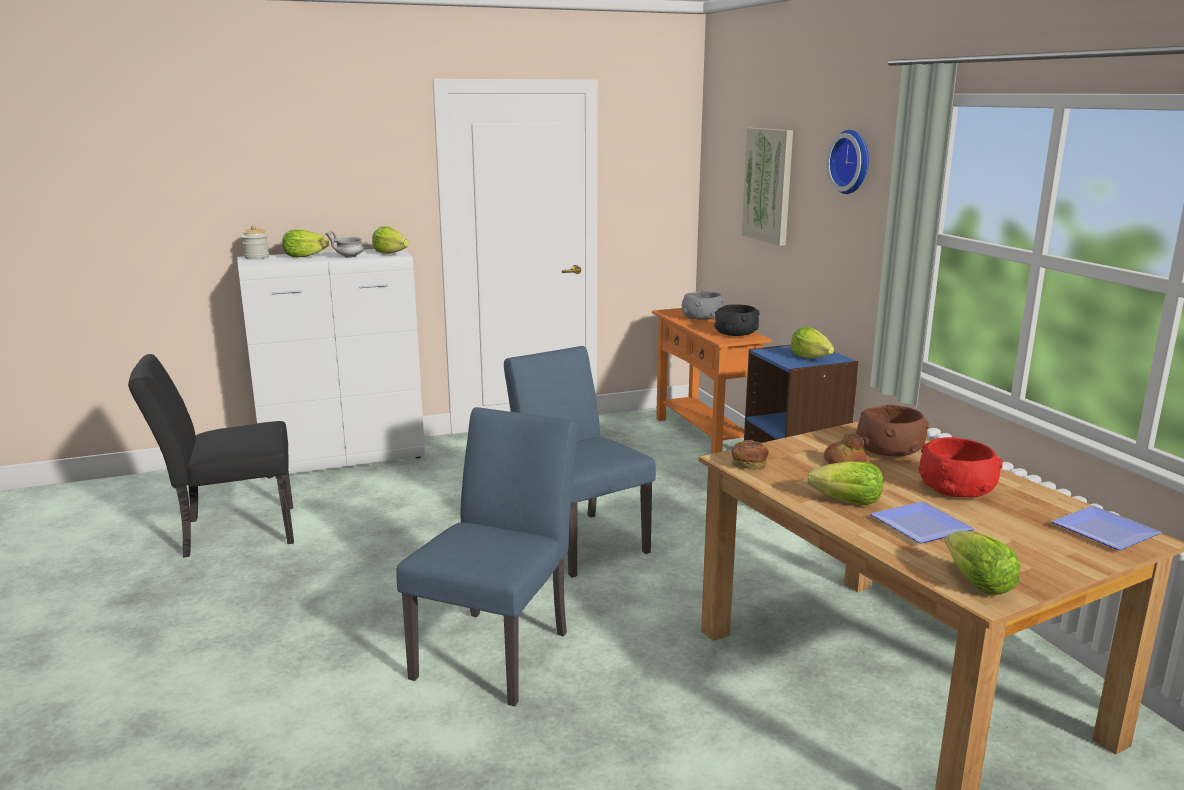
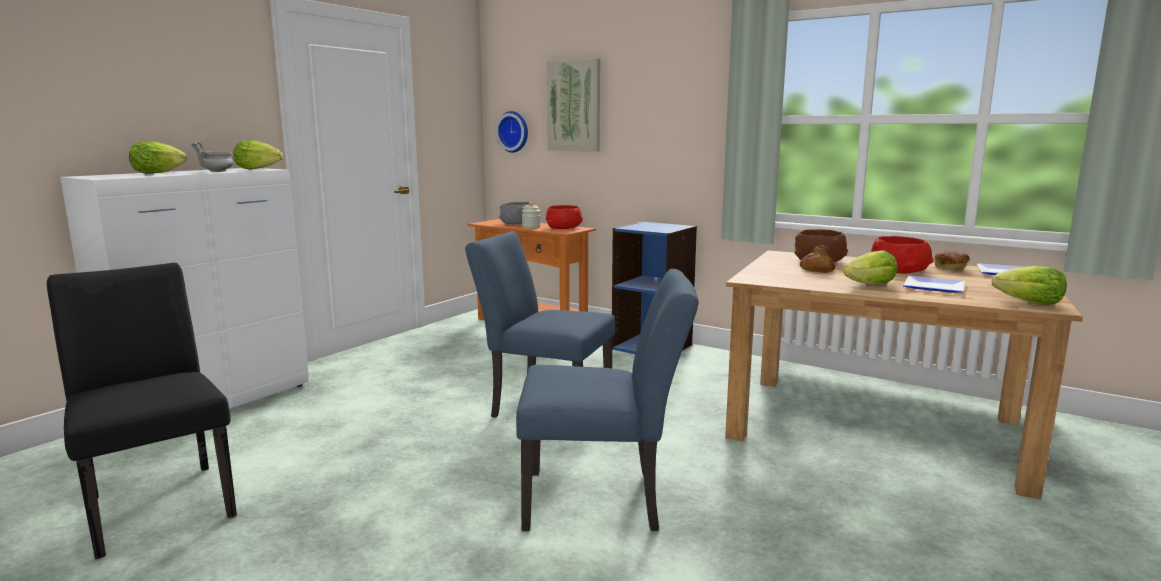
camera: 35 degrees left, 5 degrees down
black chair [128,354,294,557] -> black chair turned 105 degrees clockwise [47,263,237,559]
jar [242,225,269,260] -> jar moved to [522,202,540,228]
blue chair [396,407,578,706] -> blue chair turned 105 degrees clockwise [516,269,698,531]
black bowl [714,304,760,336] -> red bowl [546,205,583,229]
bread [732,440,769,470] -> bread moved to [934,251,970,270]
lettuce [791,327,834,359] -> none
wall clock [826,130,869,194] -> wall clock moved to [496,111,528,153]

